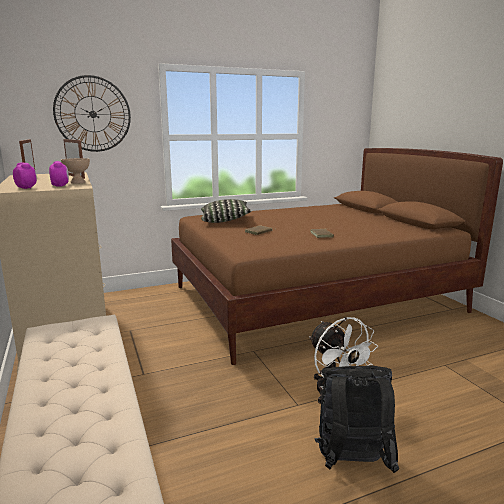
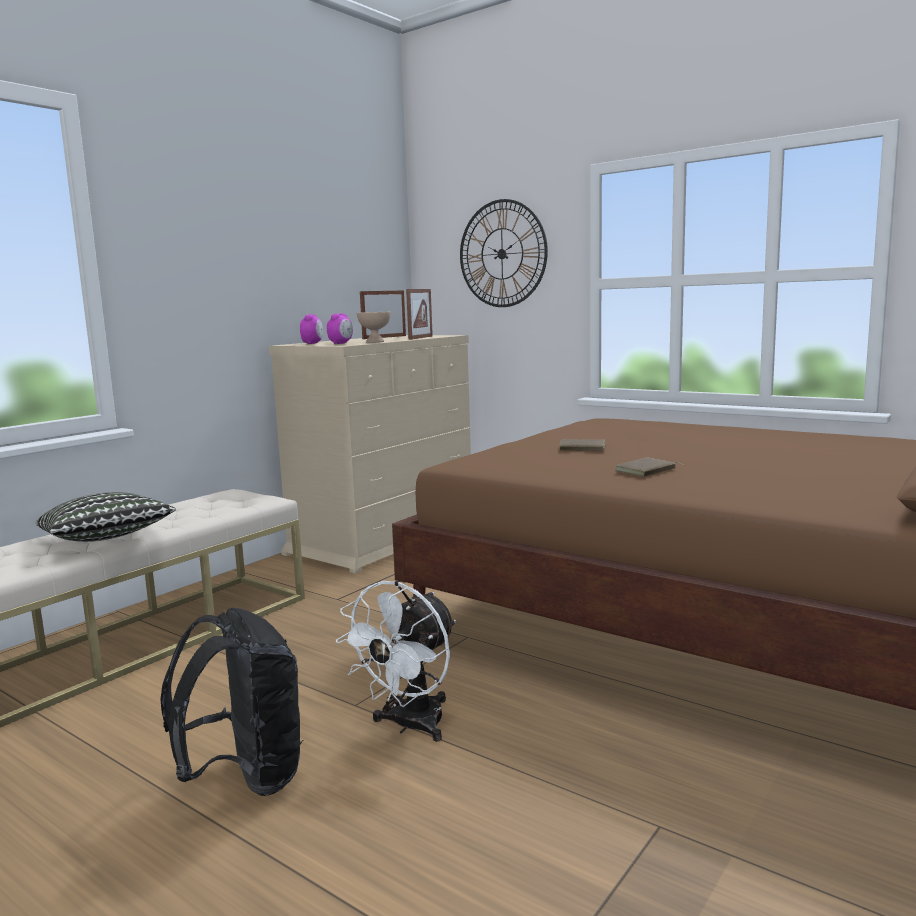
camera: 60 degrees right, 5 degrees down
pillow [201,199,251,223] -> pillow moved to [36,492,176,542]

